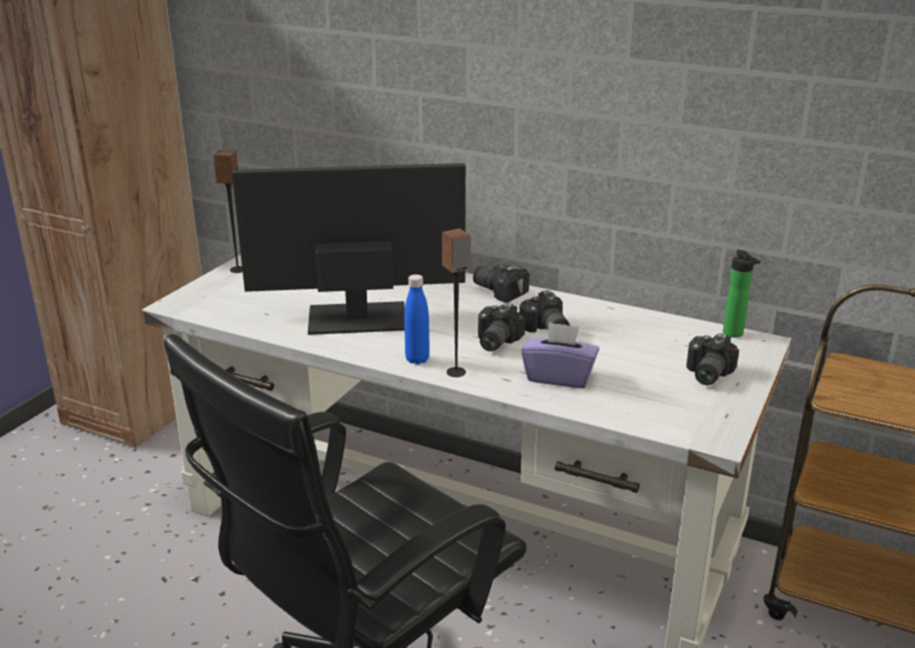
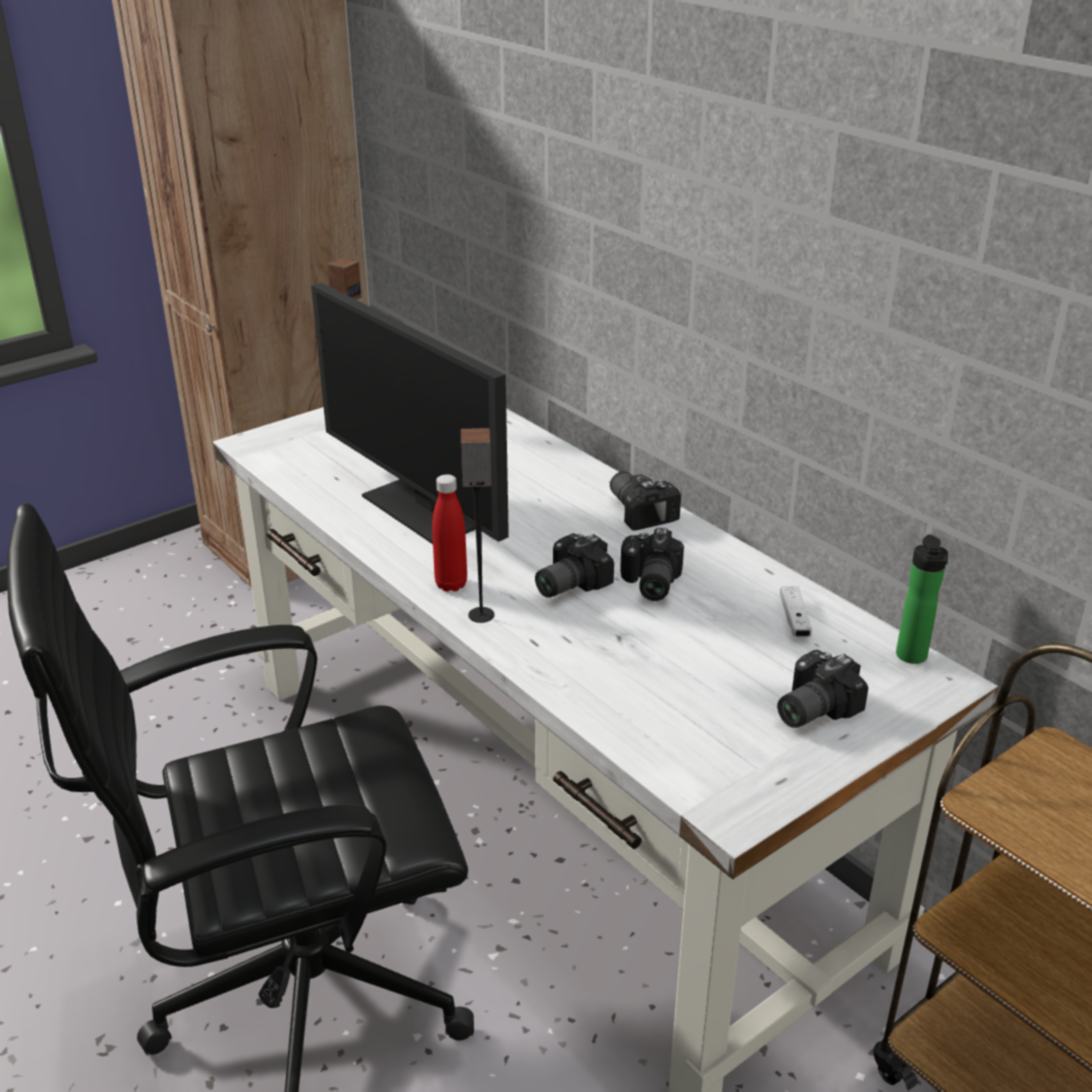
camera: 25 degrees right, 5 degrees up
monitor [232,163,466,335] -> monitor turned 150 degrees counterclockwise [311,283,509,544]
blue bottle [404,274,430,364] -> red bottle [432,474,467,592]
purple tissue box [521,322,599,388] -> none
none -> white game controller [780,586,812,638]

